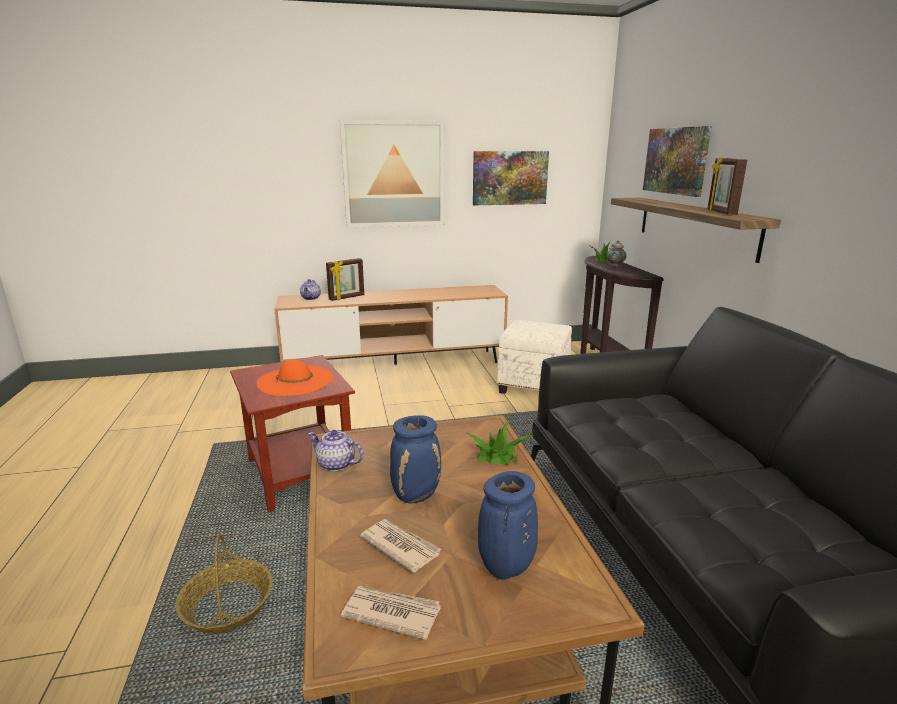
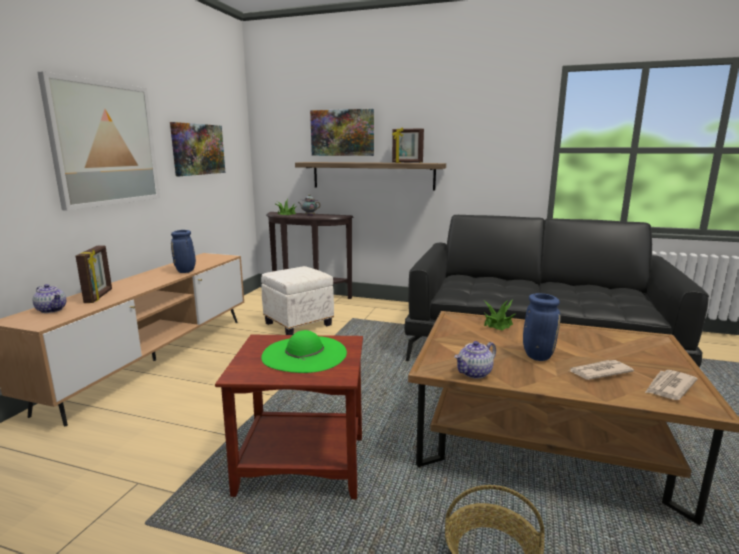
camera: 60 degrees left, 5 degrees down
orange hat [257,360,334,396] -> green hat [261,330,347,373]
blue vase [478,471,538,580] -> blue vase moved to [171,230,196,273]

